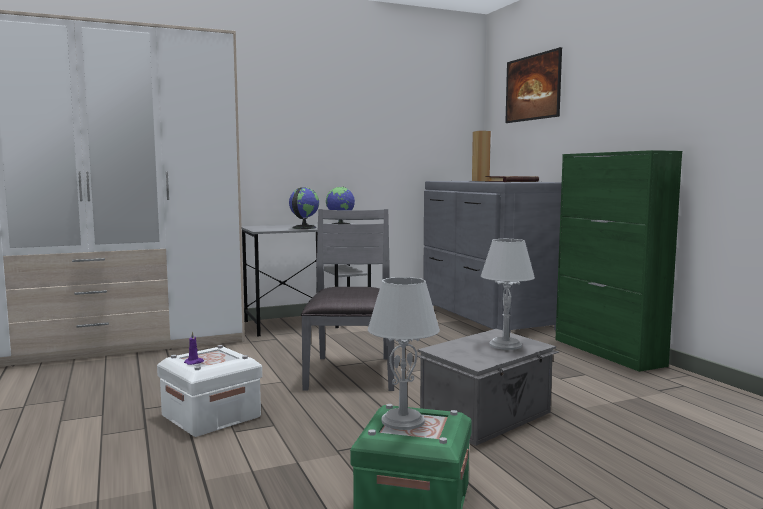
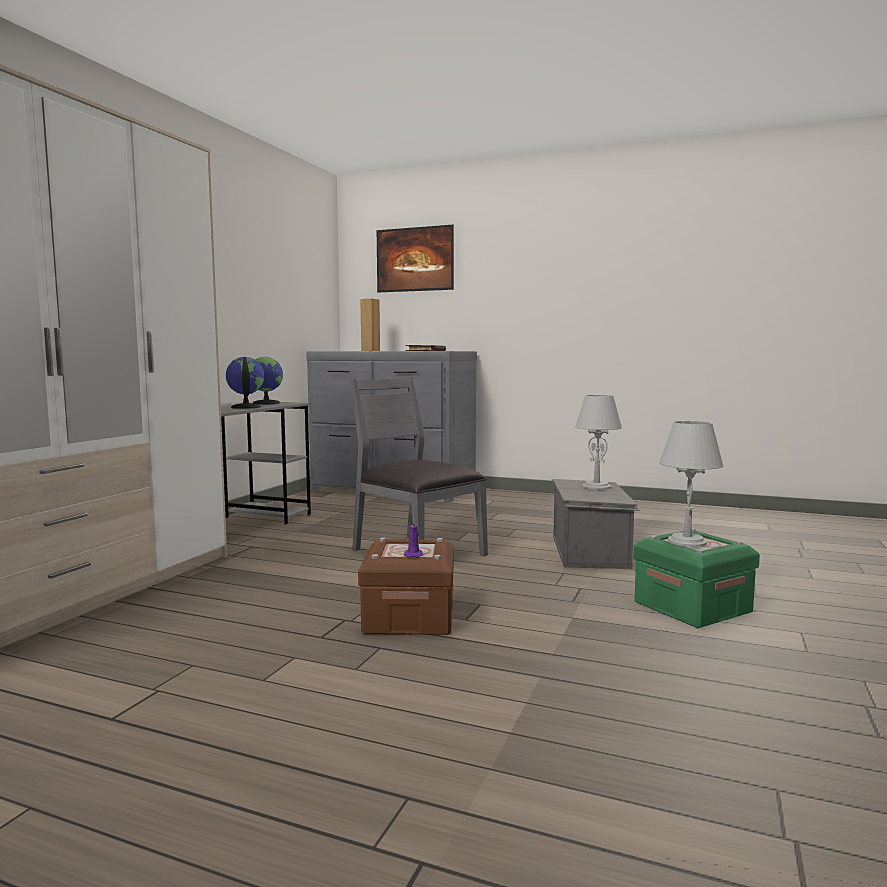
camera: 45 degrees left, 0 degrees up
white storage box [157,345,262,437] -> brown storage box [358,537,454,635]
green cabinet [556,150,682,372] -> none

